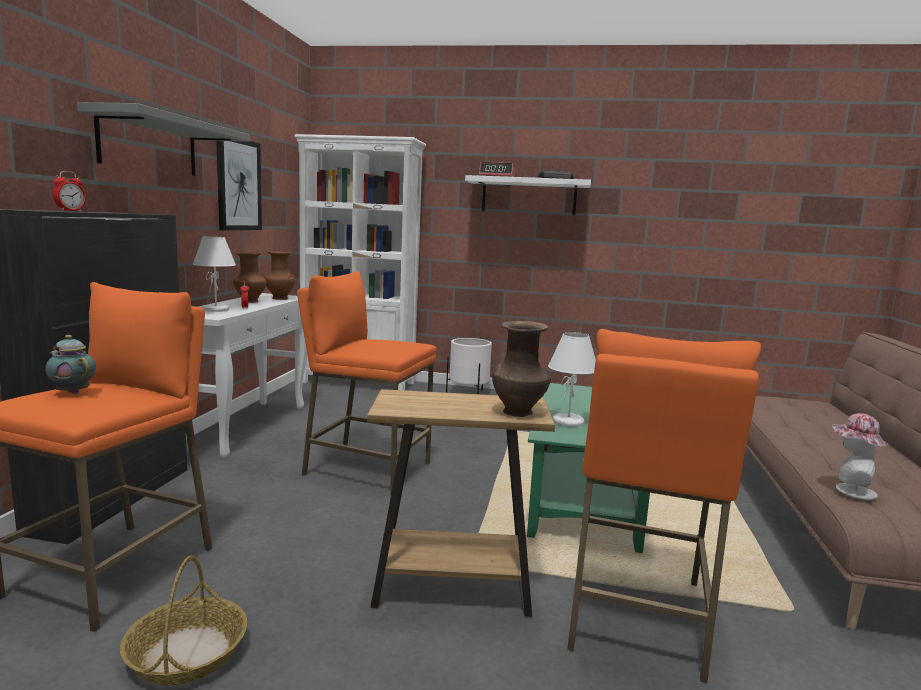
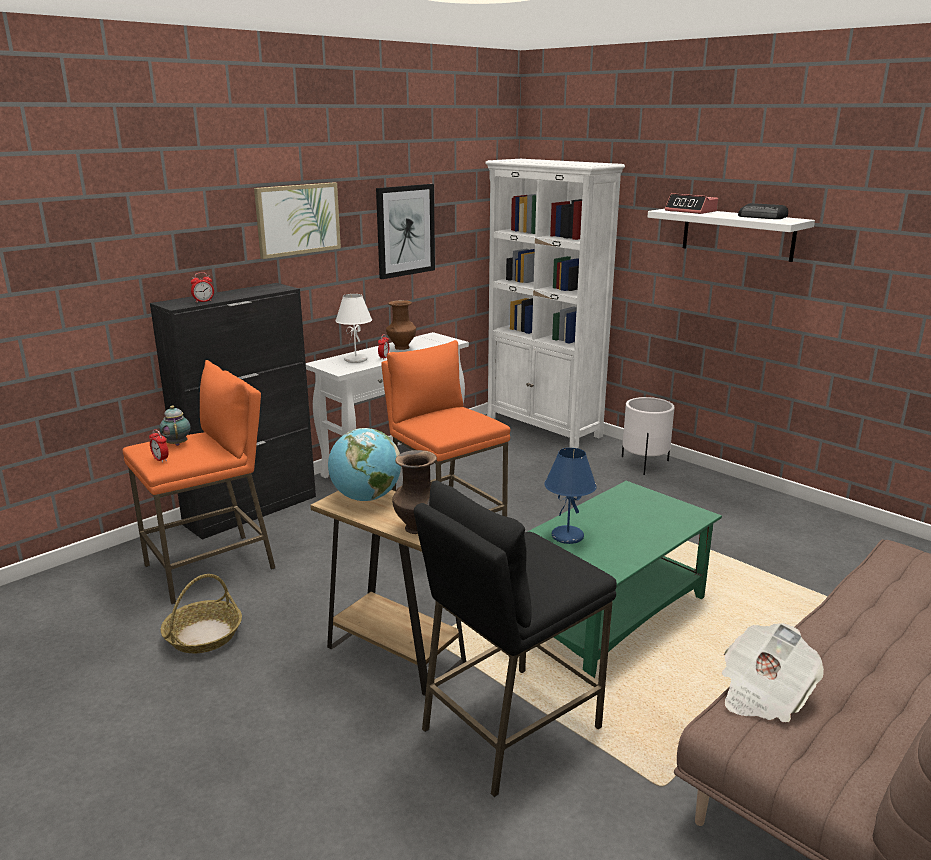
camera: 35 degrees right, 10 degrees up
grey shelf [77,102,250,176] -> picture [254,182,341,259]
brown vase [264,251,295,300] -> none
white table lamp [548,332,596,426] -> blue table lamp [544,448,597,544]
orange stool [567,329,761,683] -> black stool [414,481,617,797]
hat [832,413,886,500] -> newspaper [722,623,824,722]
none -> alarm clock [149,429,169,463]
none -> globe [328,428,401,501]

